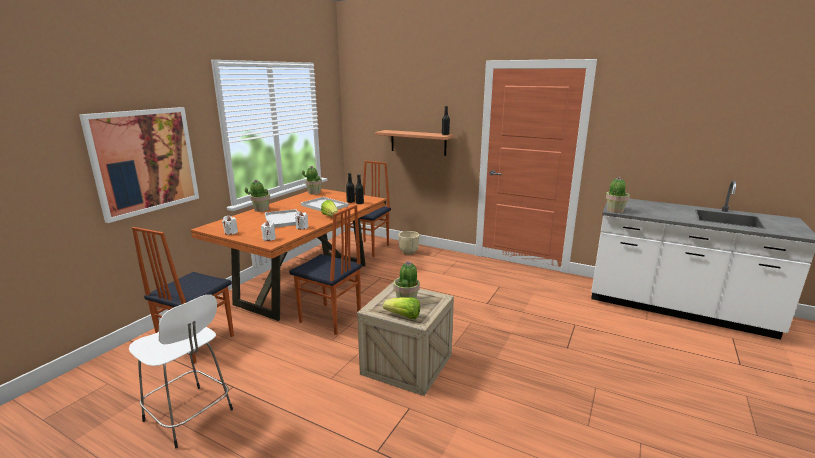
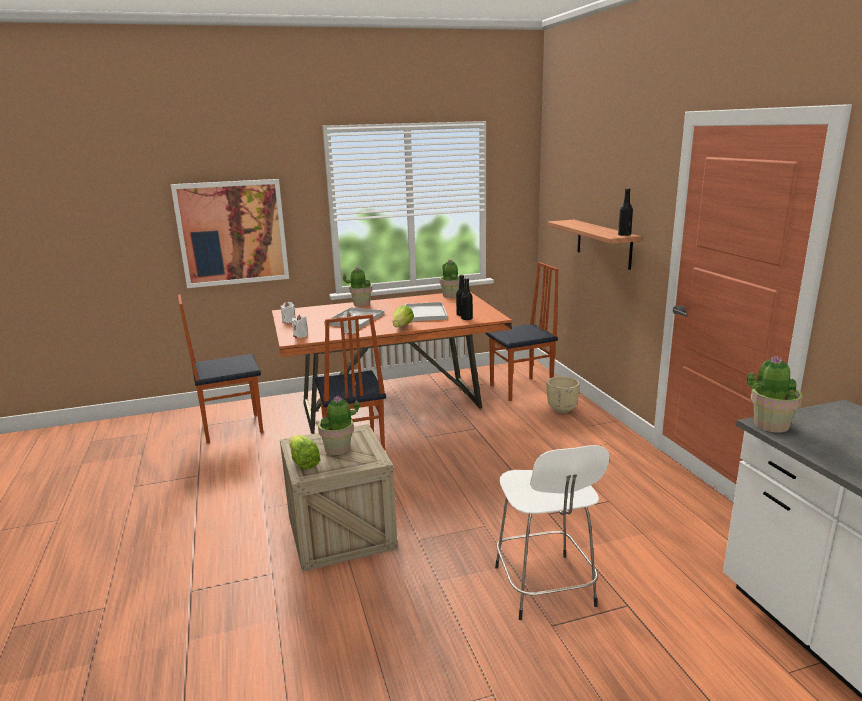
camera: 45 degrees right, 0 degrees up
white stool [129,295,233,448] -> white stool moved to [495,445,610,620]

